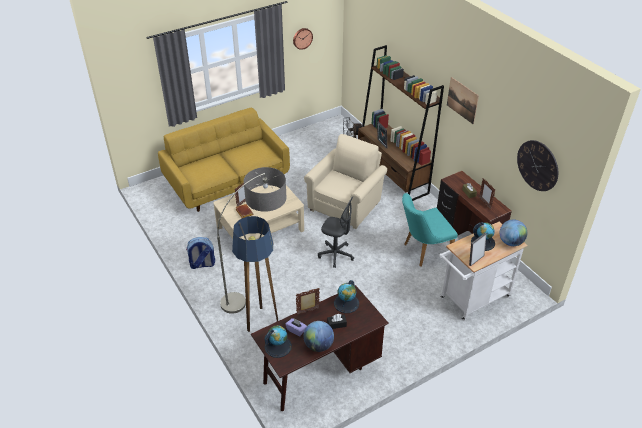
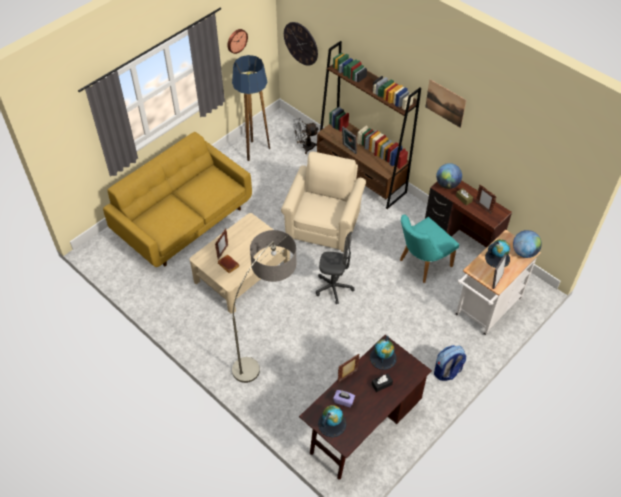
camera: 15 degrees left, 10 degrees up
backpack [186,237,215,269] -> backpack moved to [434,345,466,381]
floor lamp [232,216,278,332] -> floor lamp moved to [232,55,270,161]
globe [304,321,334,352] -> globe moved to [436,163,462,189]
wall clock [517,140,558,191] -> wall clock moved to [284,22,318,66]

